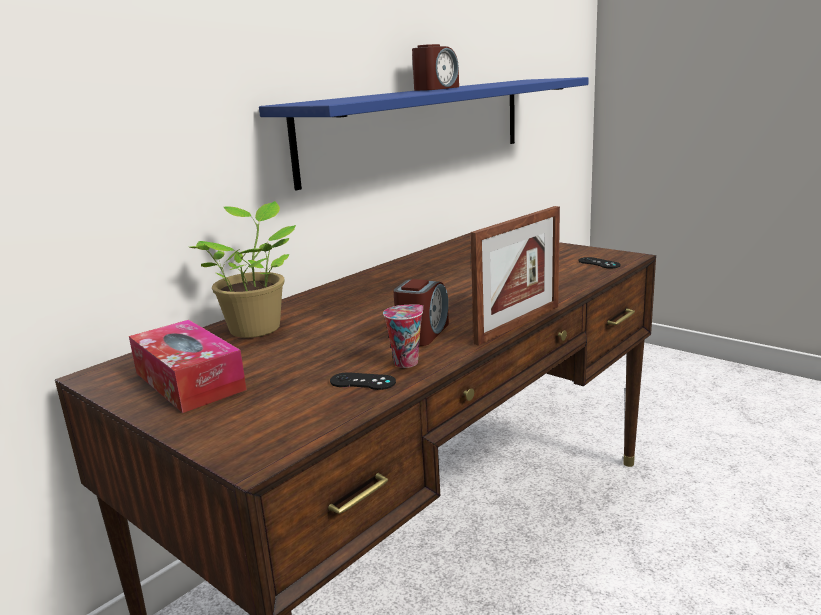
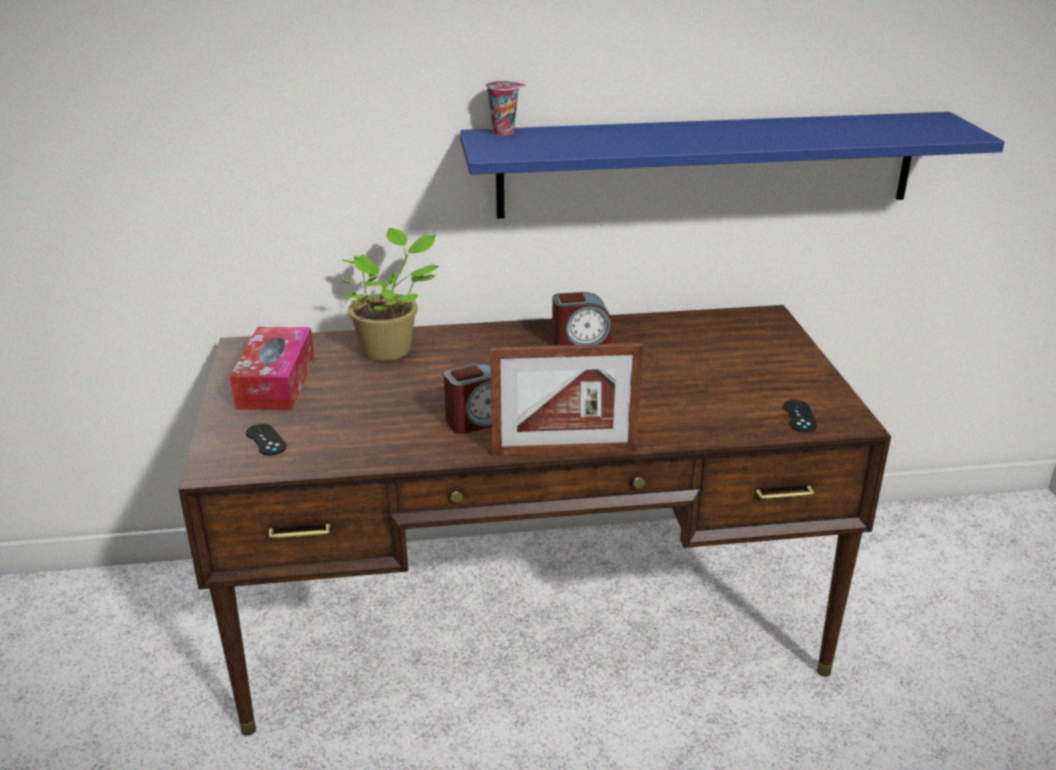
camera: 40 degrees right, 10 degrees up
black game controller [330,372,396,390] -> black game controller moved to [246,424,287,455]
cup [383,304,423,368] -> cup moved to [486,81,526,136]
alarm clock [412,44,459,91] -> alarm clock moved to [552,292,612,346]

